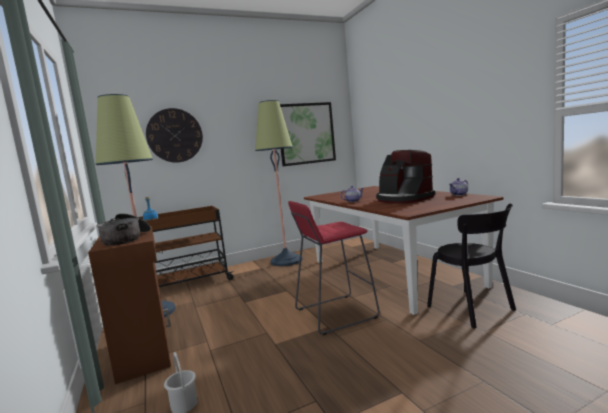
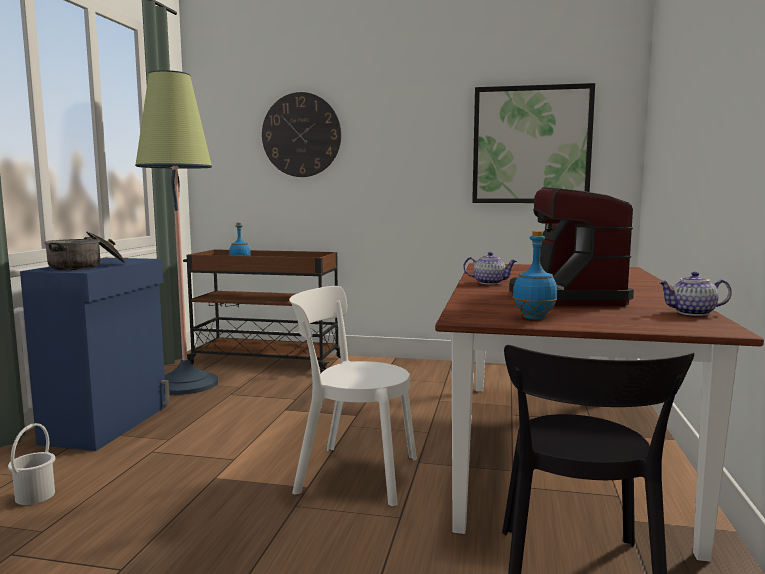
camera: 35 degrees right, 0 degrees up
brown cabinet [88,226,171,384] -> blue cabinet [20,258,170,451]
floor lamp [255,100,303,266] -> none
red stool [288,201,380,335] -> white chair [289,286,417,506]
none -> blue bottle [513,231,558,319]

